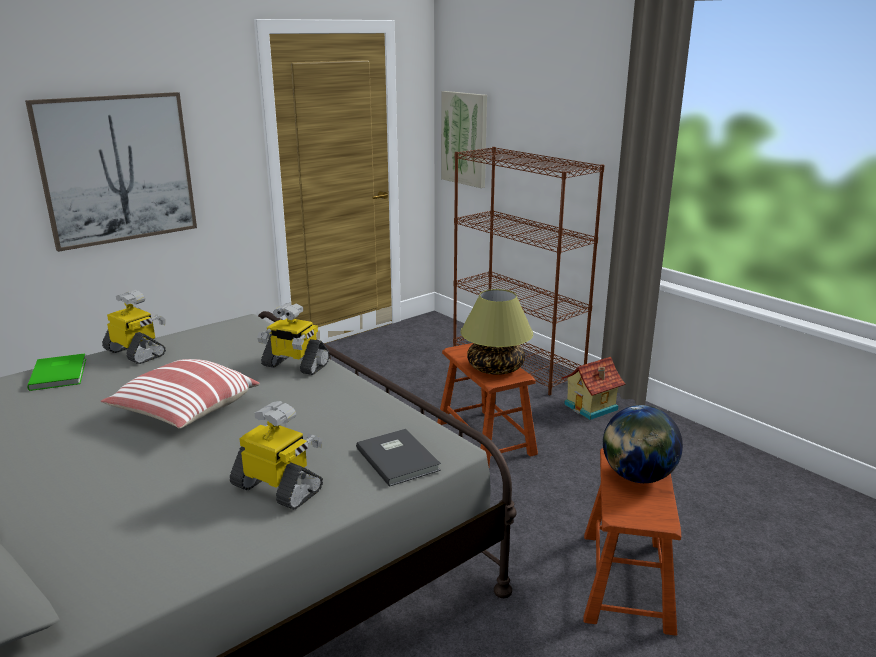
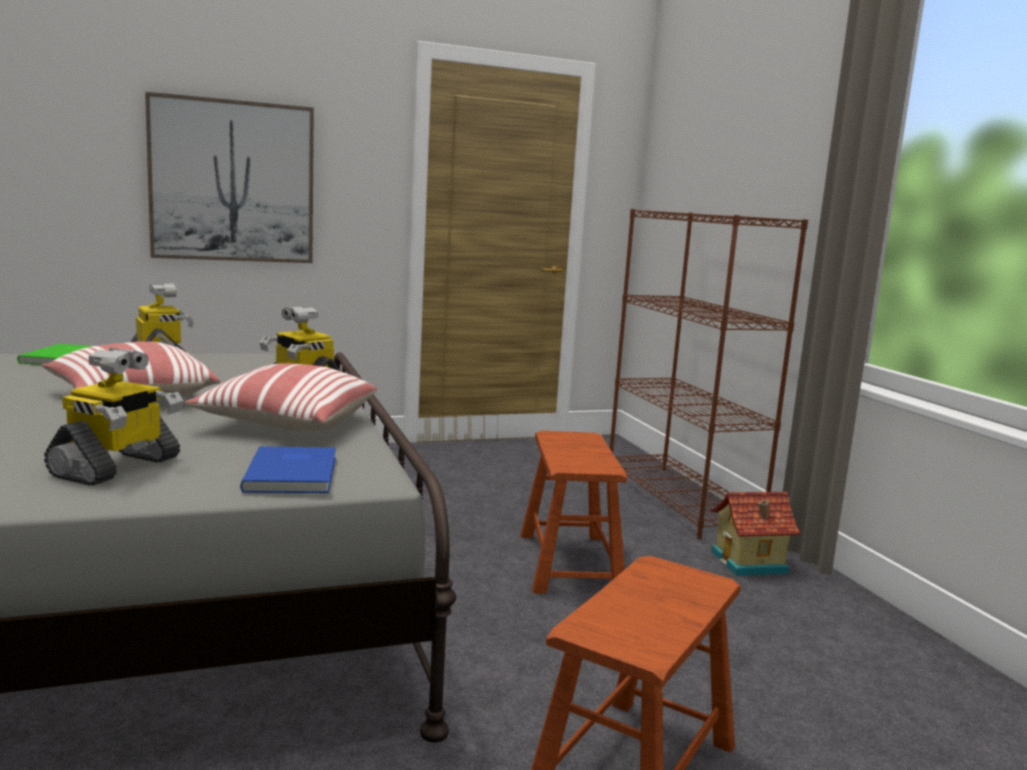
camera: 20 degrees right, 10 degrees down
toy robot [230,401,323,510] -> toy robot turned 60 degrees clockwise [44,348,184,486]
grey book [356,429,441,487] -> blue book [240,446,336,493]
picture [441,91,487,188] -> none
table lamp [461,289,533,375] -> none
globe [603,405,683,483] -> none
none -> pillow [185,363,377,431]

